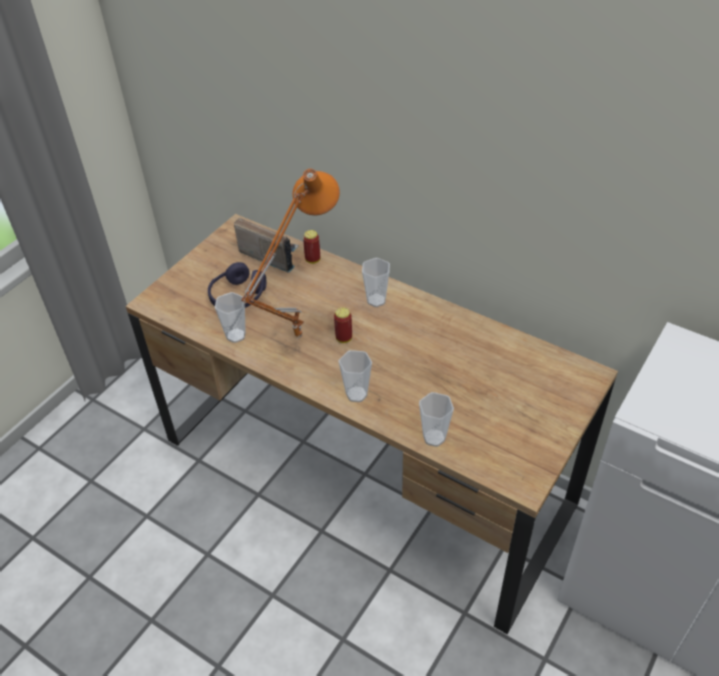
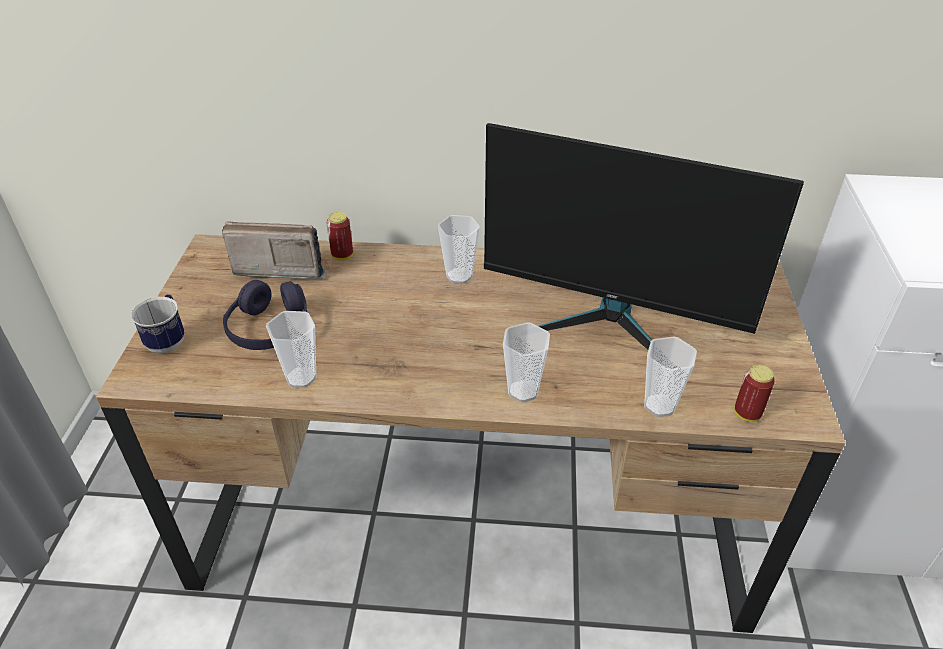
camera: 30 degrees left, 5 degrees down
orange table lamp [241,169,340,340] -> none
can [334,307,352,343] -> can moved to [734,365,775,422]
none -> mug [131,294,185,353]
none -> monitor [484,123,804,350]

